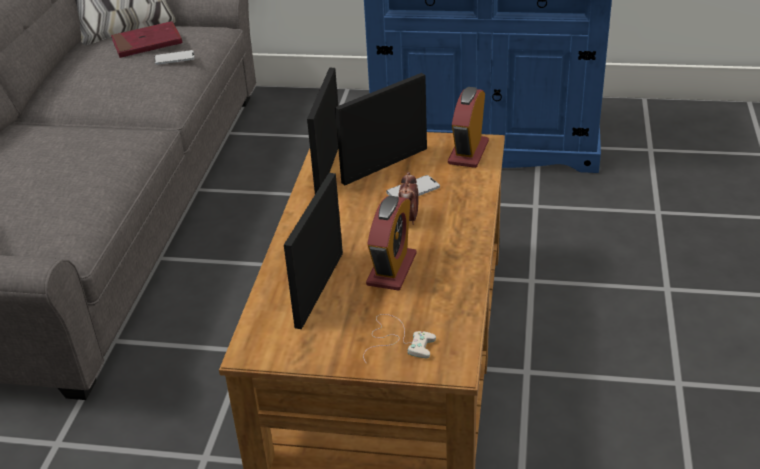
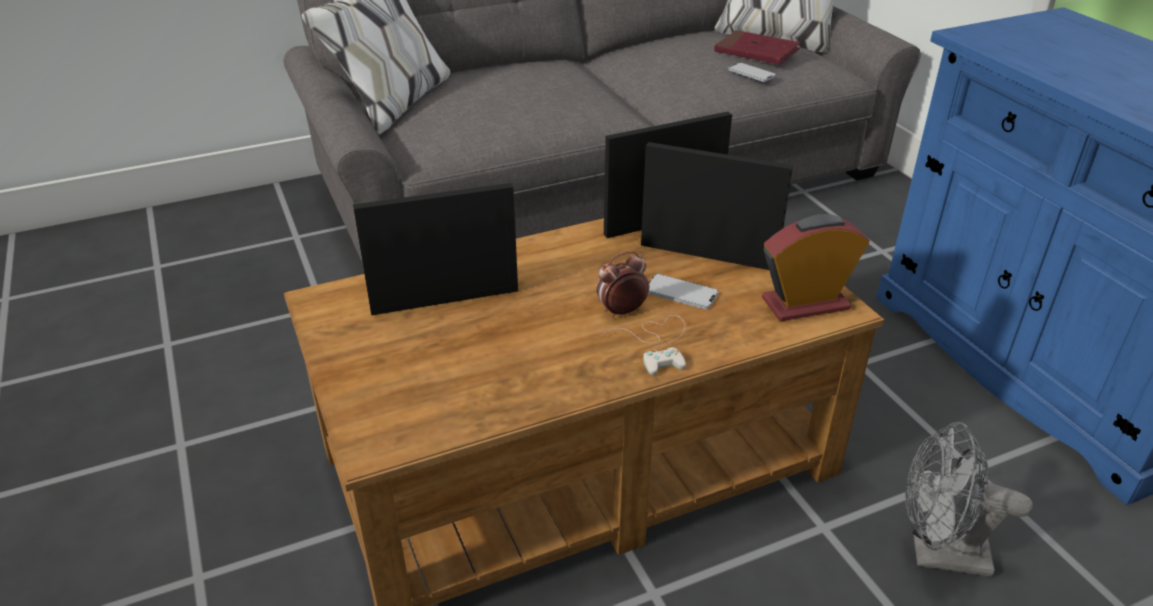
camera: 55 degrees right, 0 degrees up
white game controller [363,314,436,362] -> white game controller moved to [601,315,686,375]
alarm clock [366,196,416,291] -> none
none -> grey fan [905,422,1033,577]

